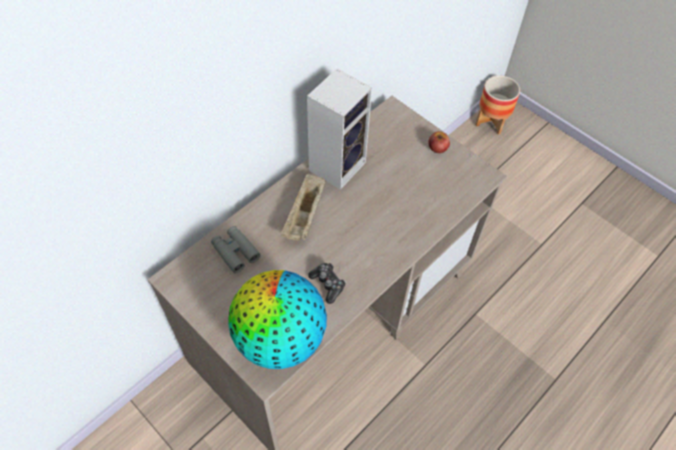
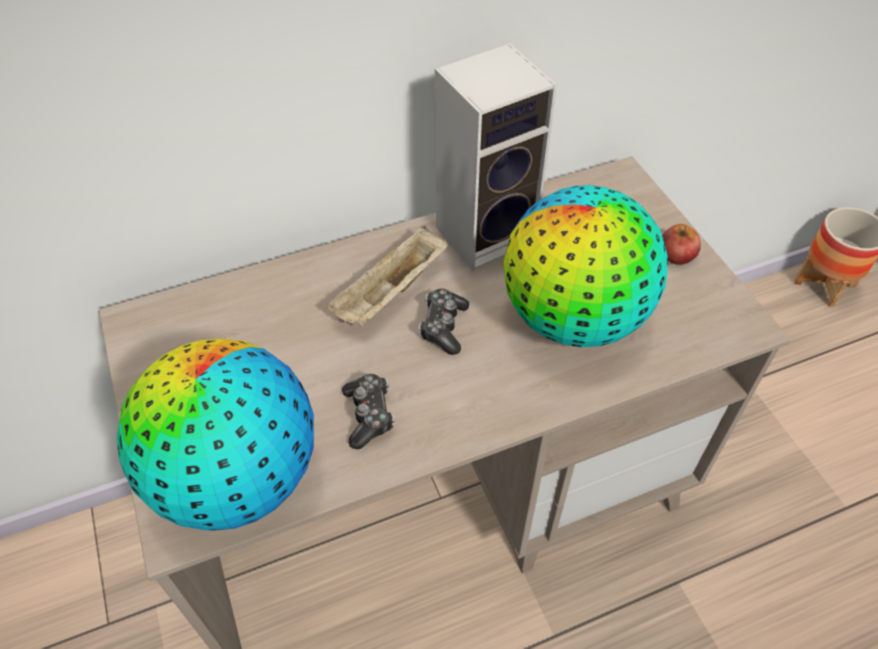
camera: 25 degrees right, 5 degrees down
grey binoculars [211,226,261,273] -> none
none -> game controller [419,289,469,355]
none -> globe [503,185,668,347]

